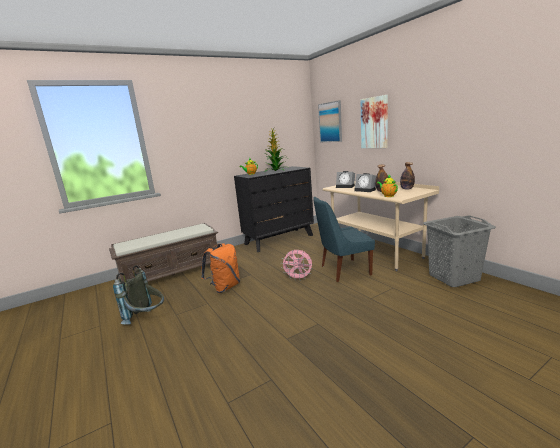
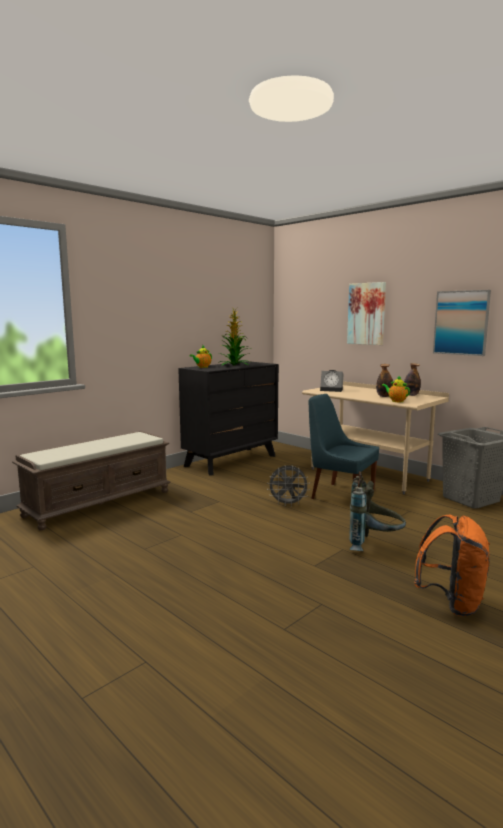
camera: 15 degrees left, 5 degrees down
grey backpack [113,265,164,325] -> grey backpack moved to [349,471,406,551]
orange backpack [201,243,240,293] -> orange backpack moved to [414,515,490,616]
pink fan [281,250,313,279] -> grey fan [267,465,310,507]
blue chair [313,197,375,282] -> blue chair turned 60 degrees clockwise [309,394,379,499]
picture [318,100,342,142] -> picture moved to [433,290,491,356]
alarm clock [354,173,376,192] -> none

